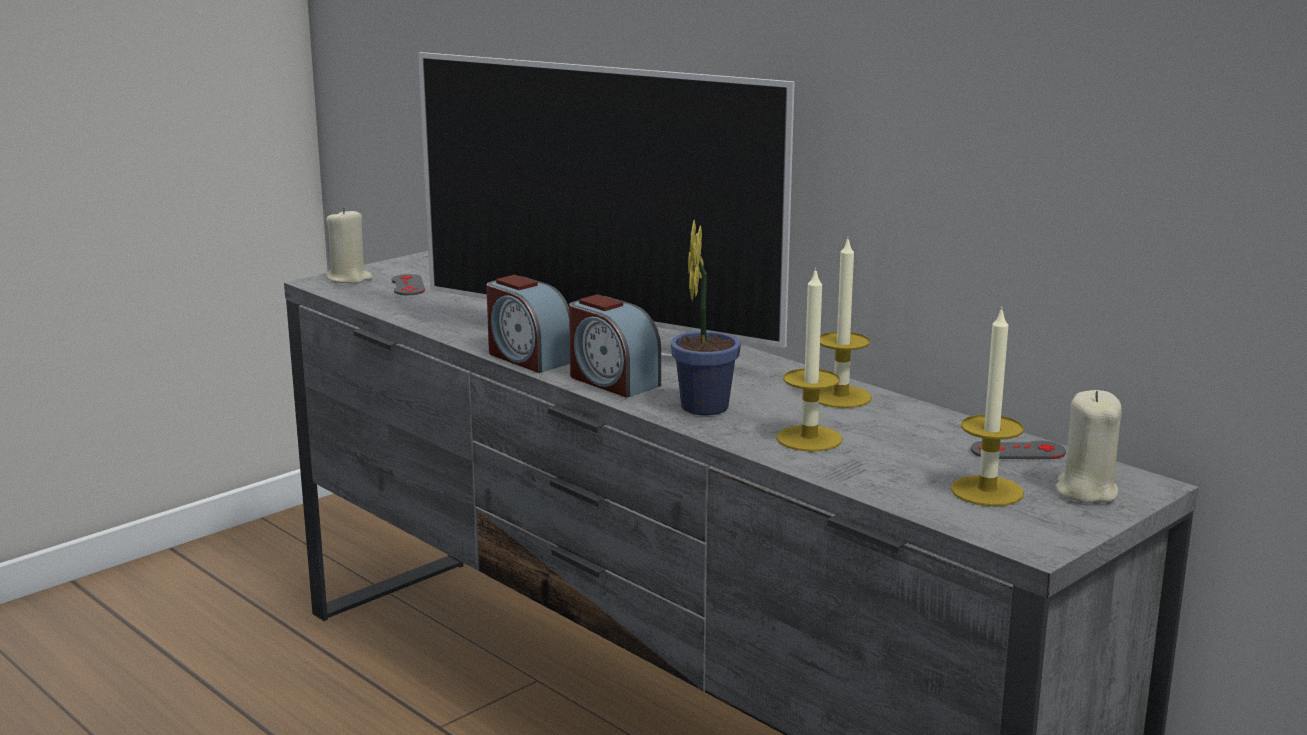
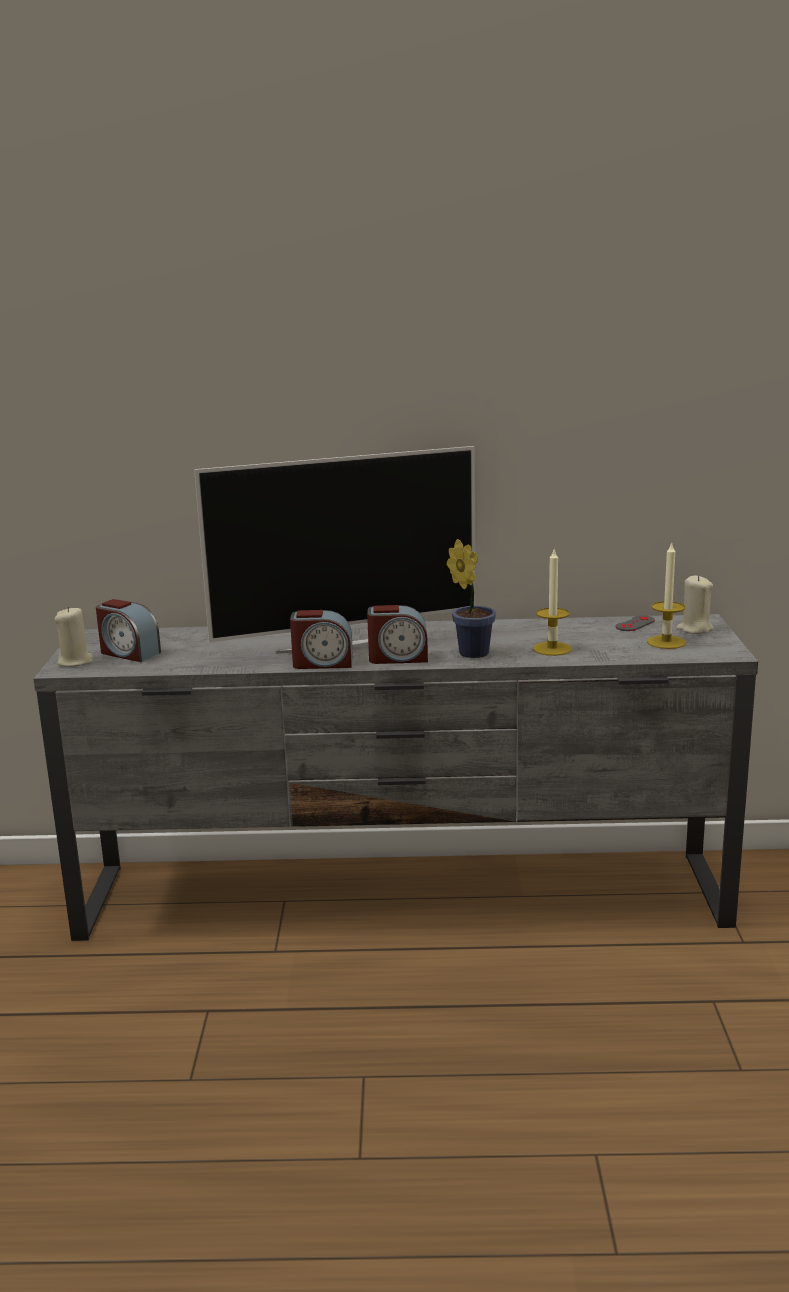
camera: 45 degrees left, 0 degrees up
grey game controller [392,274,425,295] -> alarm clock [96,599,161,662]
candle [819,236,872,408] -> none

